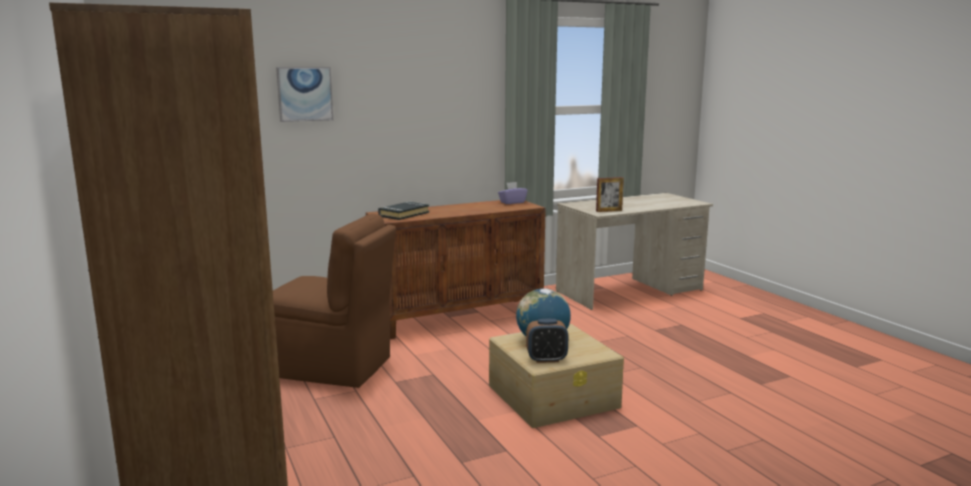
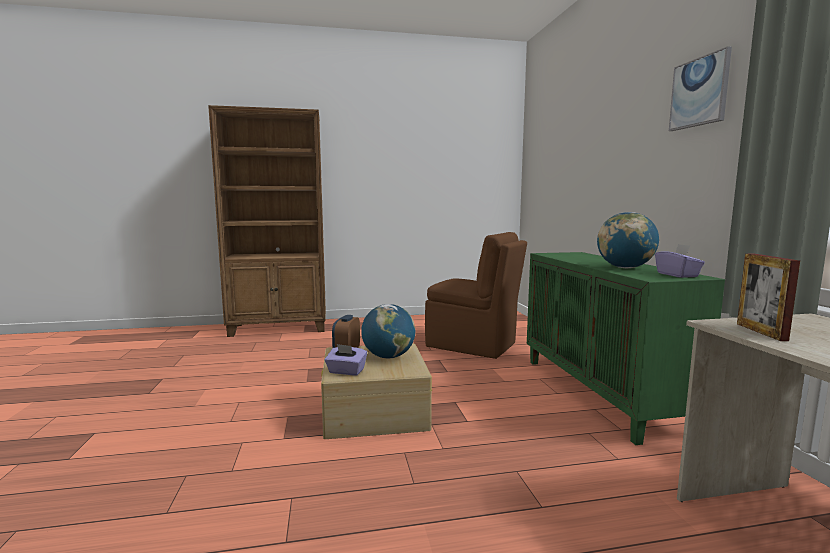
camera: 105 degrees right, 5 degrees down
brown chair [273,214,396,388] -> brown chair turned 90 degrees counterclockwise [425,232,527,359]
picture [276,67,333,122] -> picture moved to [669,46,732,131]
brown cabinet [366,200,546,339] -> green cabinet [527,252,725,445]
black book [378,201,429,220] -> none
none -> purple tissue box [325,344,367,375]
none -> globe [597,212,659,268]

